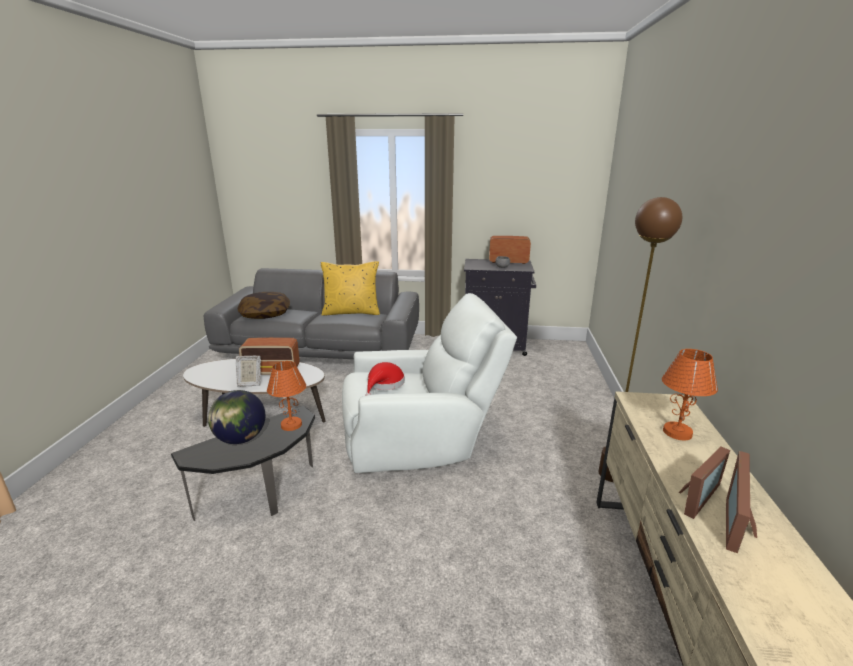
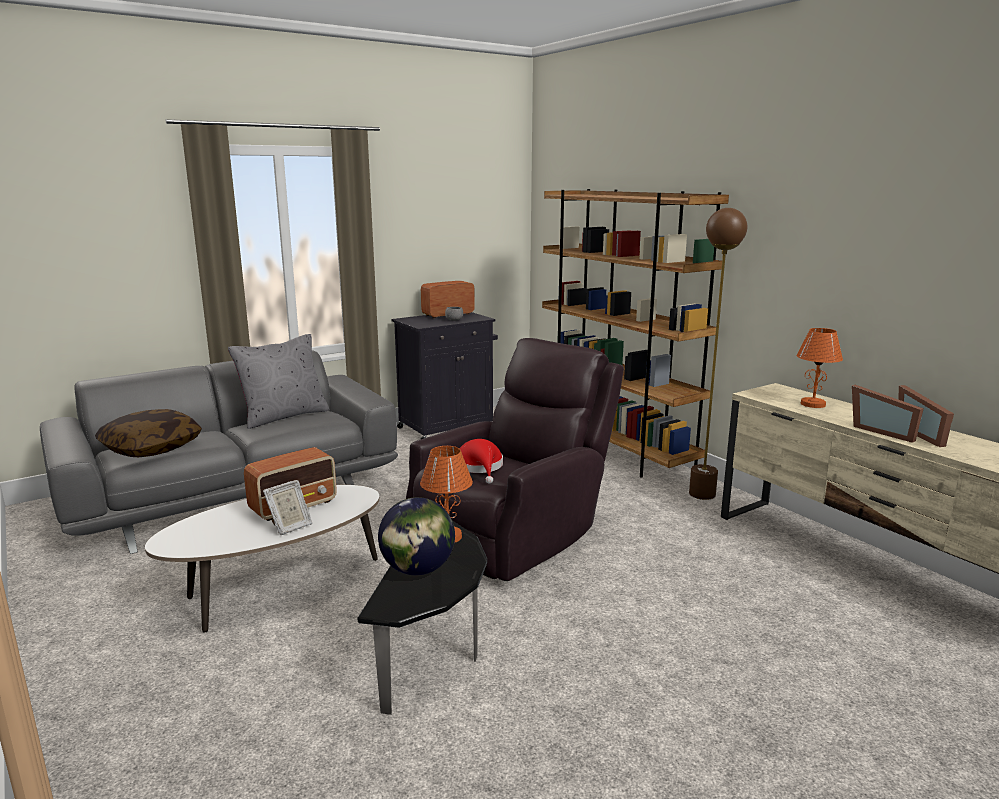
camera: 40 degrees left, 5 degrees down
yellow pillow [321,261,380,316] -> grey pillow [228,334,330,429]
white armchair [342,293,517,473] -> brown armchair [406,338,624,581]
picture frame [679,447,730,519] -> picture frame turned 135 degrees clockwise [852,385,924,443]
none -> brown bookcase [542,189,729,478]

